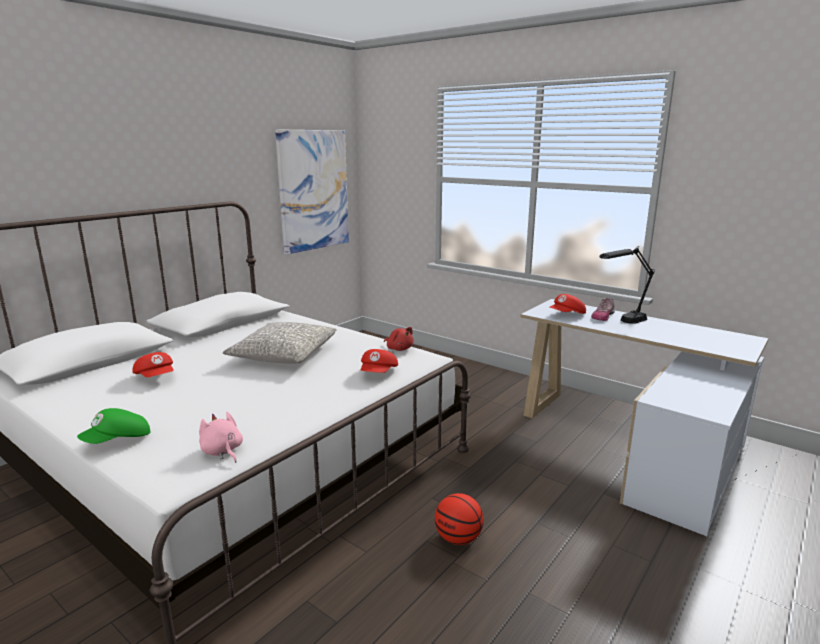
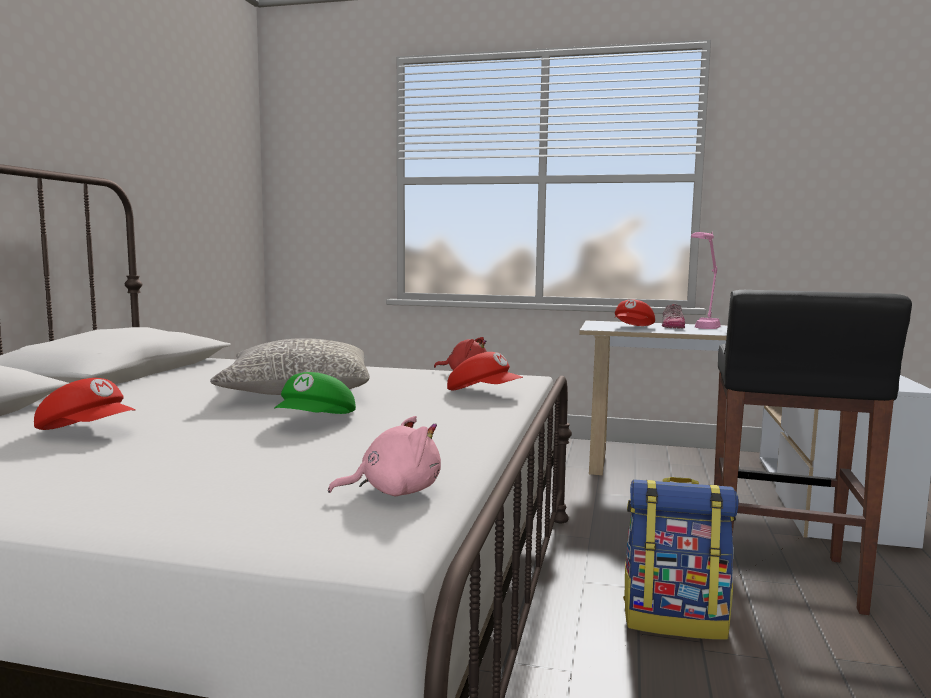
camera: 25 degrees left, 10 degrees down
green cap [77,408,151,444] -> green cap moved to [274,372,356,414]
pink plush toy [199,412,243,463] -> pink plush toy turned 135 degrees clockwise [328,416,441,496]
picture [275,129,349,254] -> none
red cap [361,349,398,373] -> red cap turned 45 degrees counterclockwise [447,352,523,390]
basketball [435,493,484,545] -> backpack [623,477,738,640]
black table lamp [599,246,654,324] -> pink table lamp [691,232,721,329]
none -> black stool [714,290,912,615]

